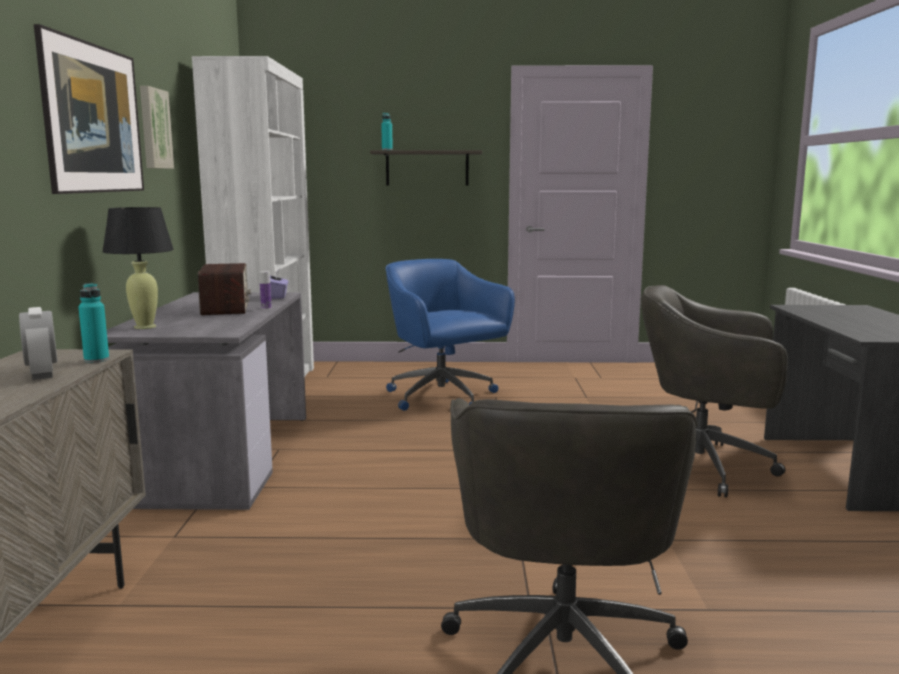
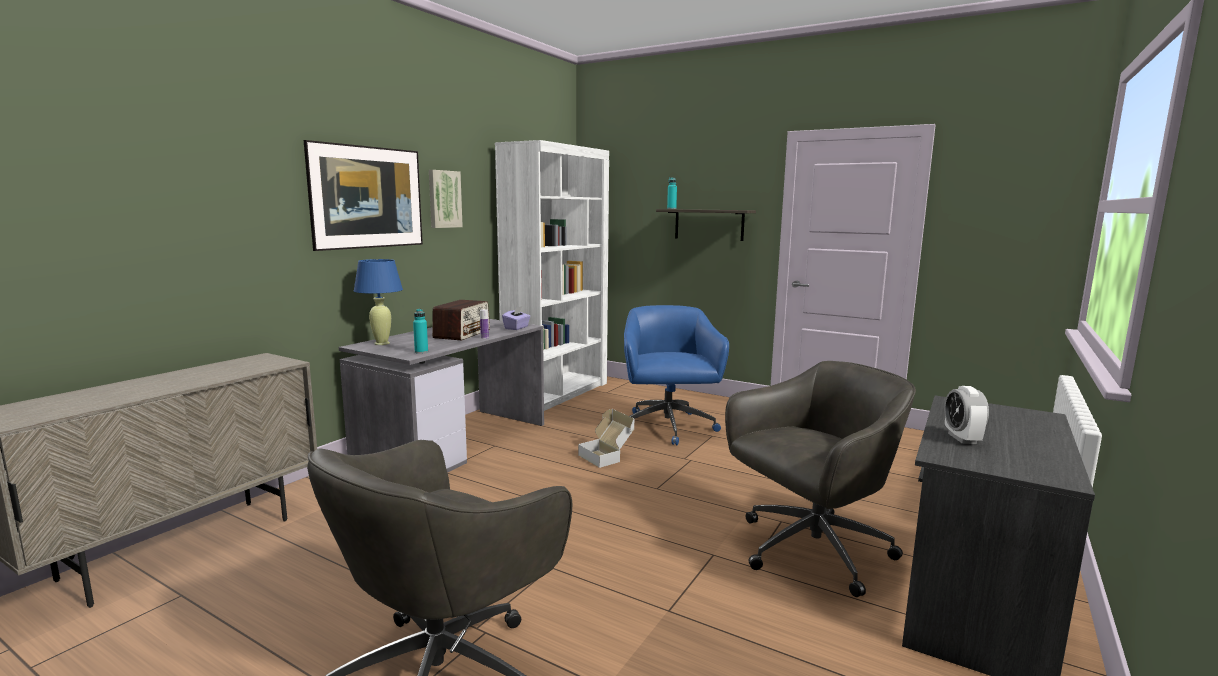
camera: 30 degrees right, 0 degrees up
alarm clock [19,307,57,380] -> alarm clock moved to [944,386,989,444]
turquoise bottle [78,283,109,363] -> turquoise bottle moved to [413,309,428,354]
black table lamp [102,207,174,329] -> blue table lamp [354,259,403,345]
grey office chair [641,285,788,498] -> grey office chair turned 105 degrees clockwise [725,361,916,597]
none -> cardboard box [578,409,634,468]

